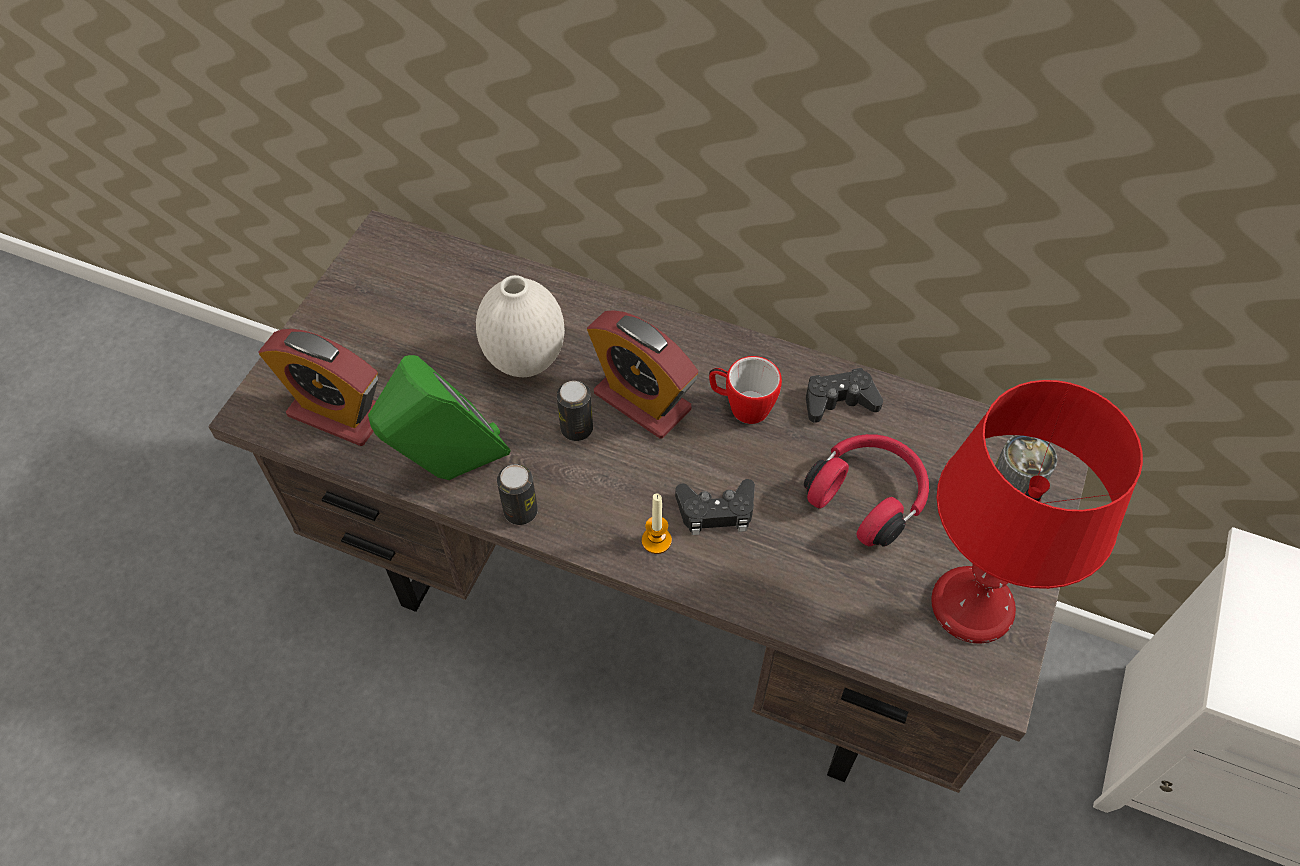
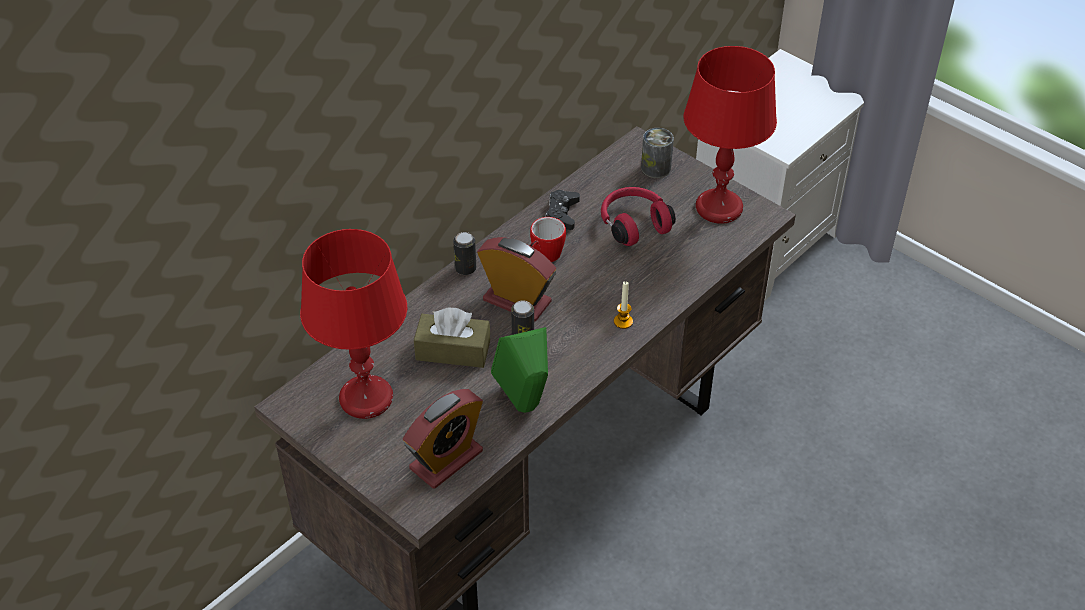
camera: 70 degrees left, 10 degrees down
white vase [476,275,565,377] -> brown tissue box [414,308,490,368]
can [497,464,538,525] -> can moved to [453,232,476,275]
alarm clock [587,310,698,439] -> alarm clock turned 120 degrees counterclockwise [477,237,556,321]
black game controller [675,479,755,535] -> none
none -> red table lamp [300,229,407,419]

